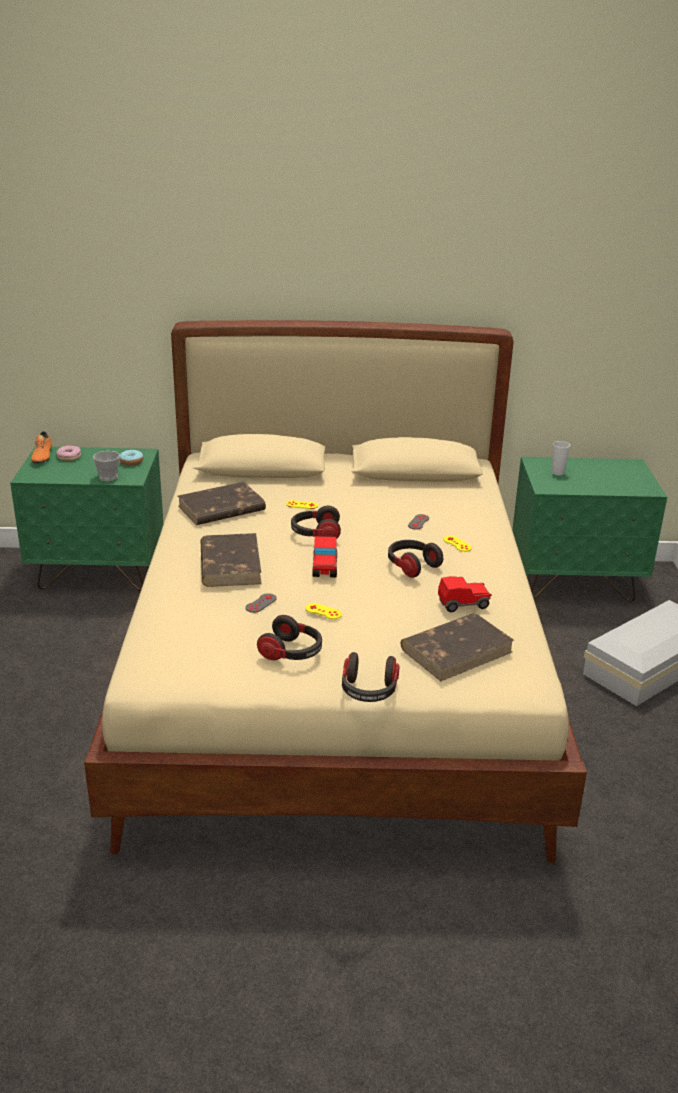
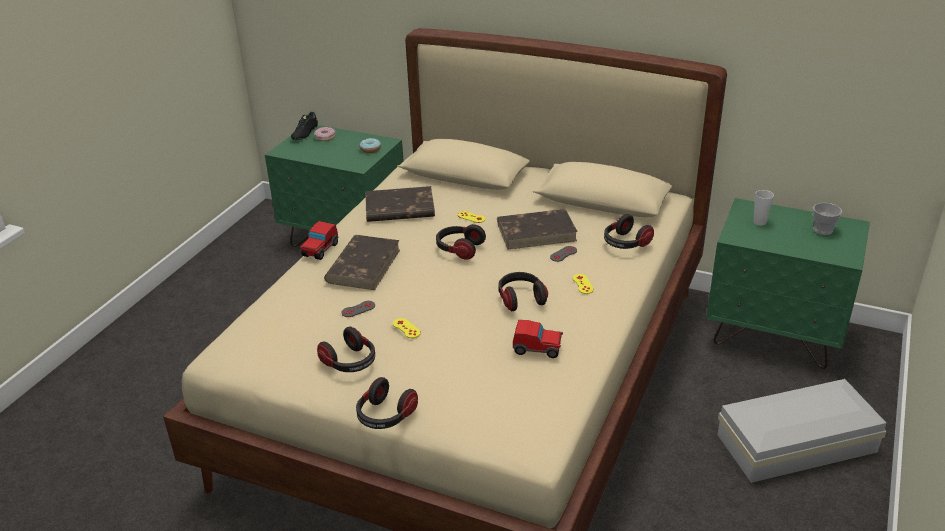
camera: 25 degrees right, 5 degrees up
orange shoe [31,431,52,464] -> black shoe [291,111,318,141]
cup [93,451,120,481] -> cup moved to [813,203,842,235]
toy car [312,536,337,577] -> toy car moved to [300,221,338,260]
brown book [401,613,514,681] -> brown book moved to [497,209,578,250]
none -> headphones [604,214,654,249]

